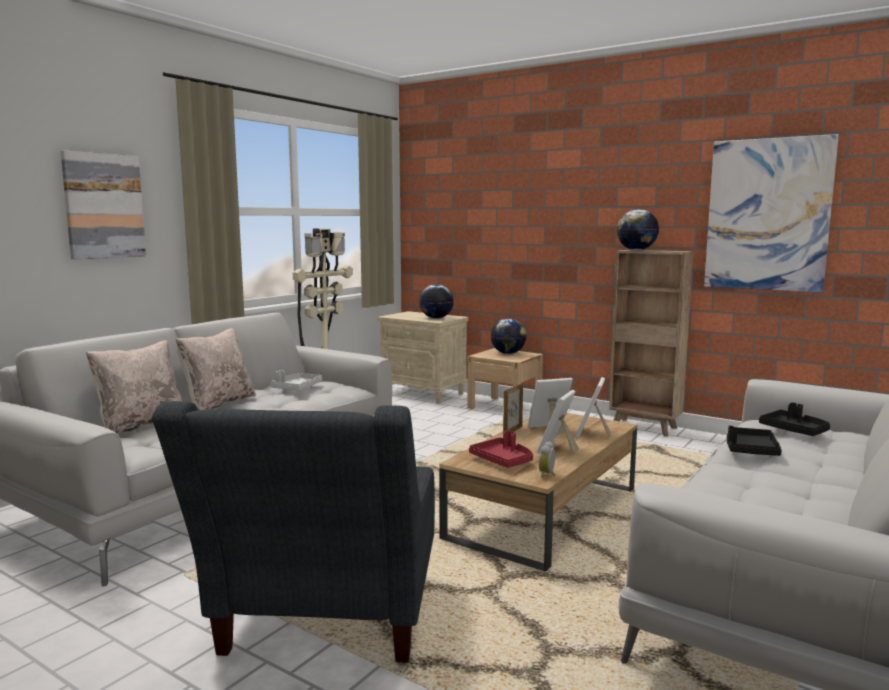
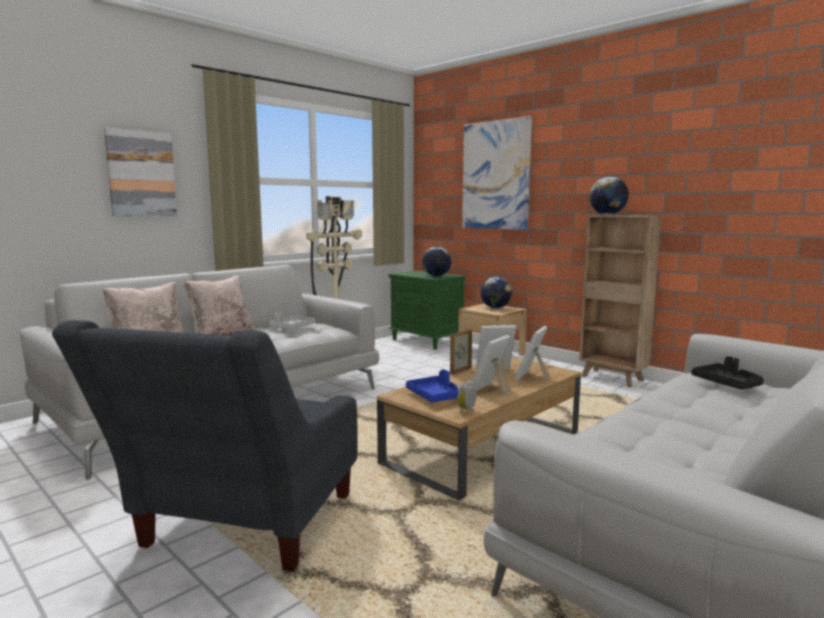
camera: 10 degrees right, 0 degrees up
beige nightstand [378,311,468,404] -> green nightstand [389,271,465,349]
red tray [469,430,533,468] -> blue tray [406,369,459,402]
picture [704,134,839,293] -> picture moved to [462,116,532,230]
black tray [727,426,782,456] -> none

